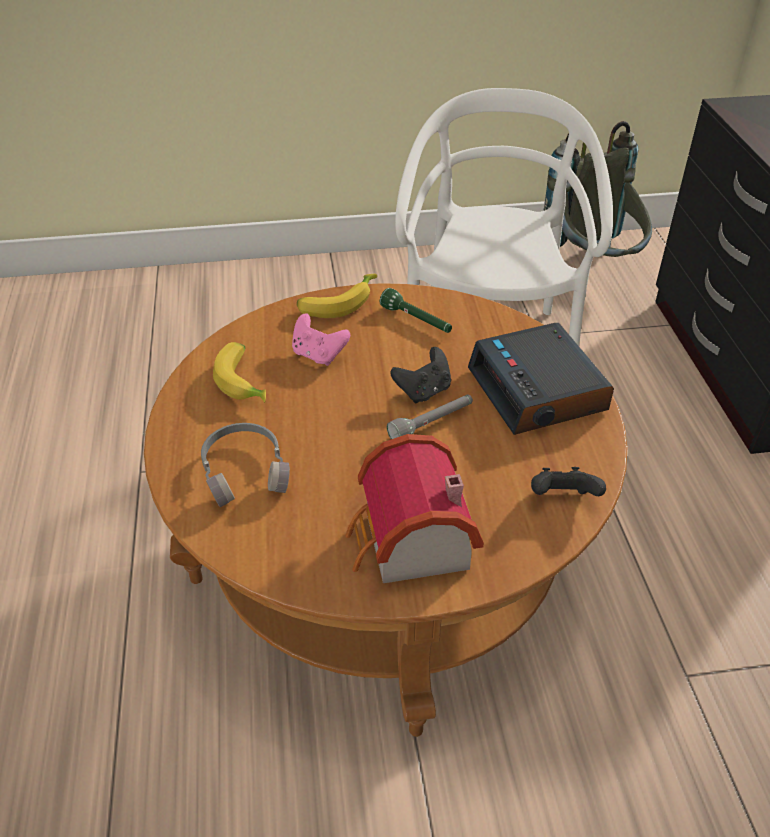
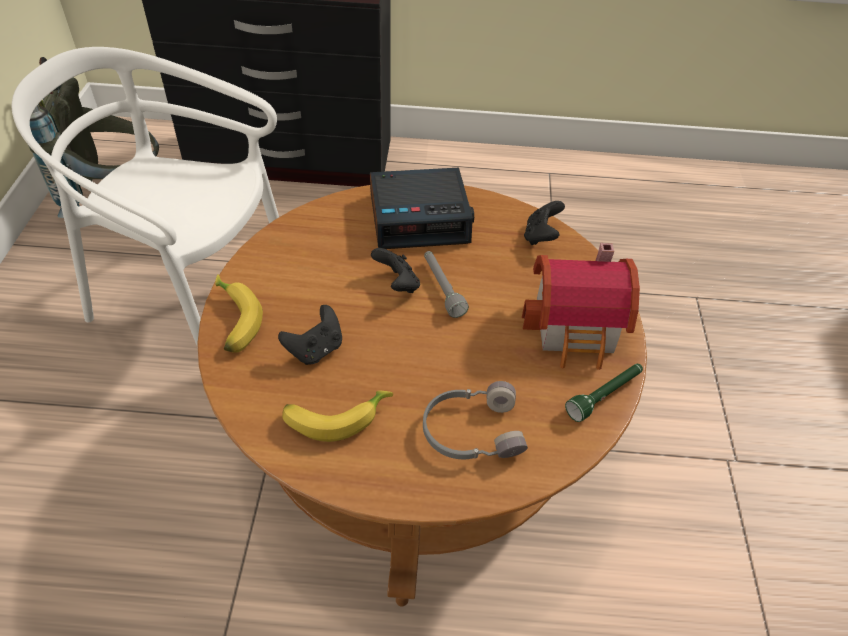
camera: 80 degrees left, 5 degrees up
pink game controller [292,313,350,366] -> black game controller [278,305,342,365]
green flashlight [380,288,452,333] -> green flashlight moved to [565,364,643,422]

